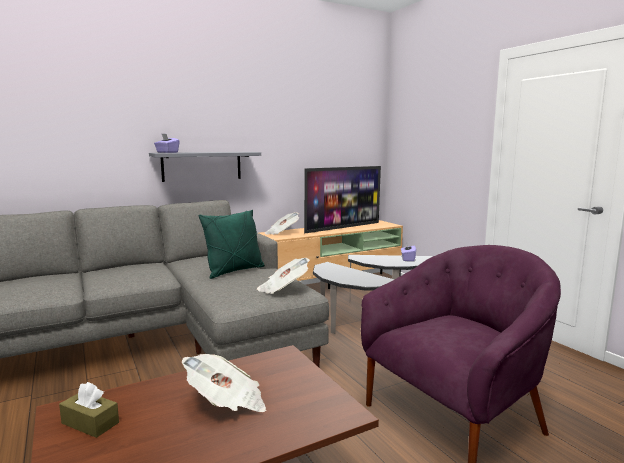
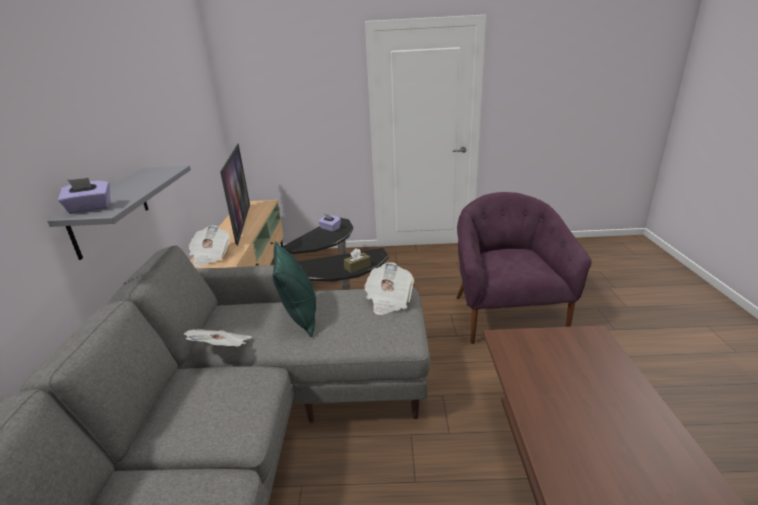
camera: 60 degrees left, 15 degrees up
brown tissue box [59,382,119,438] -> brown tissue box moved to [344,248,371,273]
newspaper [182,354,266,412] -> newspaper moved to [184,329,252,346]

